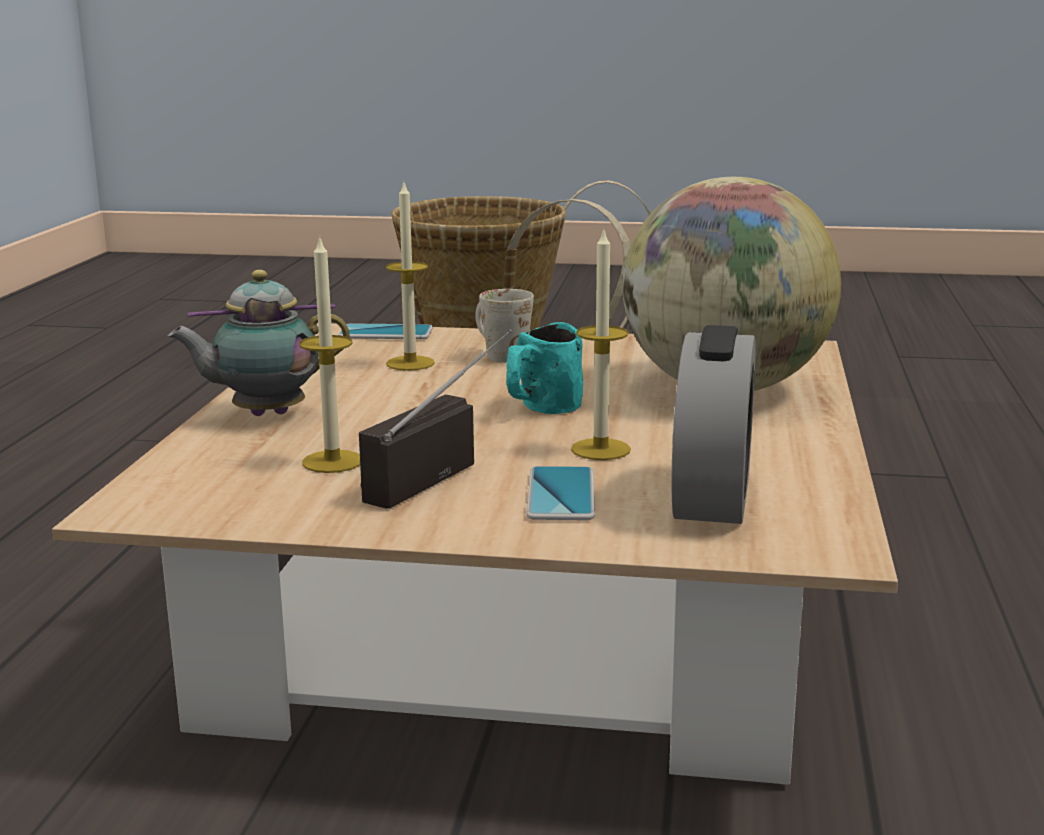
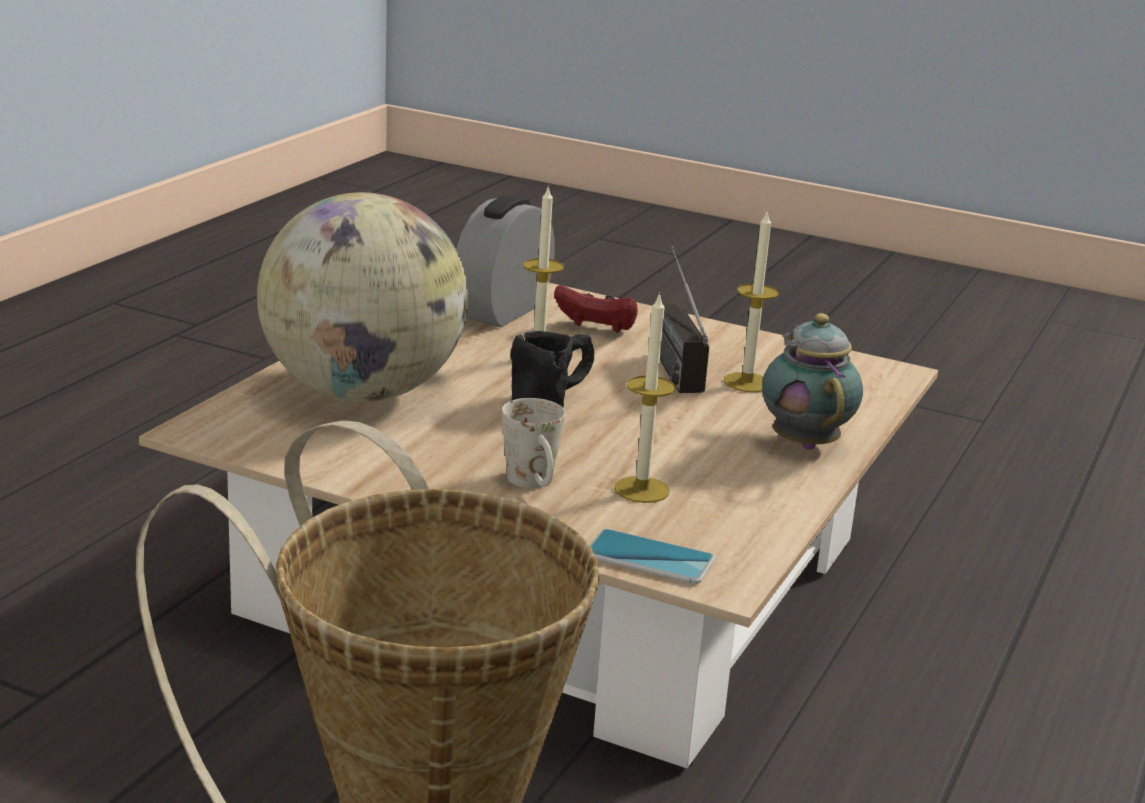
camera: 165 degrees left, 5 degrees up
teapot [168,270,350,416] -> teapot turned 105 degrees counterclockwise [762,313,863,450]
radio [359,329,512,508] -> radio turned 120 degrees clockwise [660,247,709,393]
turquoise mug [507,322,583,414] -> black mug [510,331,594,407]
phone [526,466,595,520] -> red game controller [554,285,638,333]

